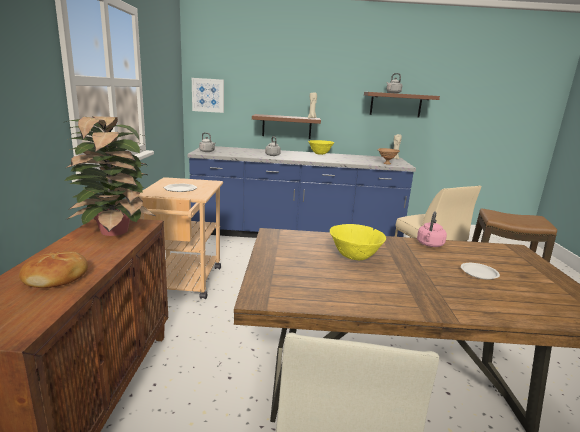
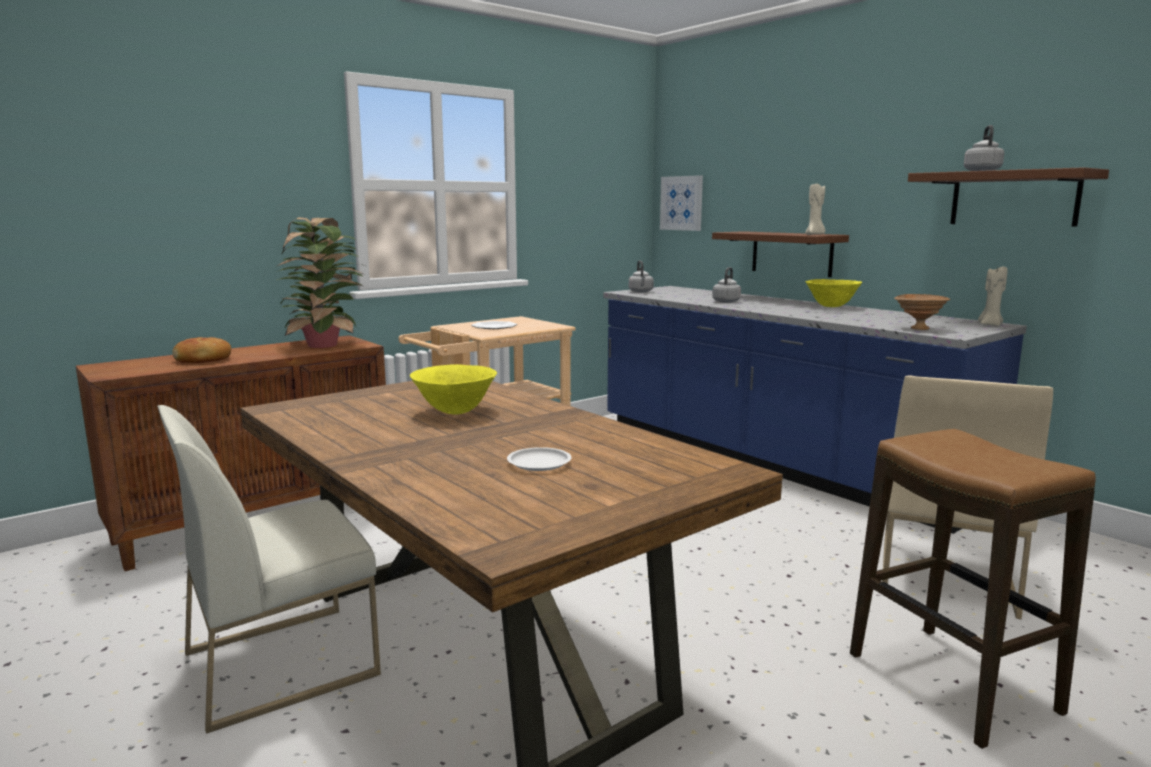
camera: 50 degrees right, 5 degrees down
pink kettle [417,211,447,247] -> none

